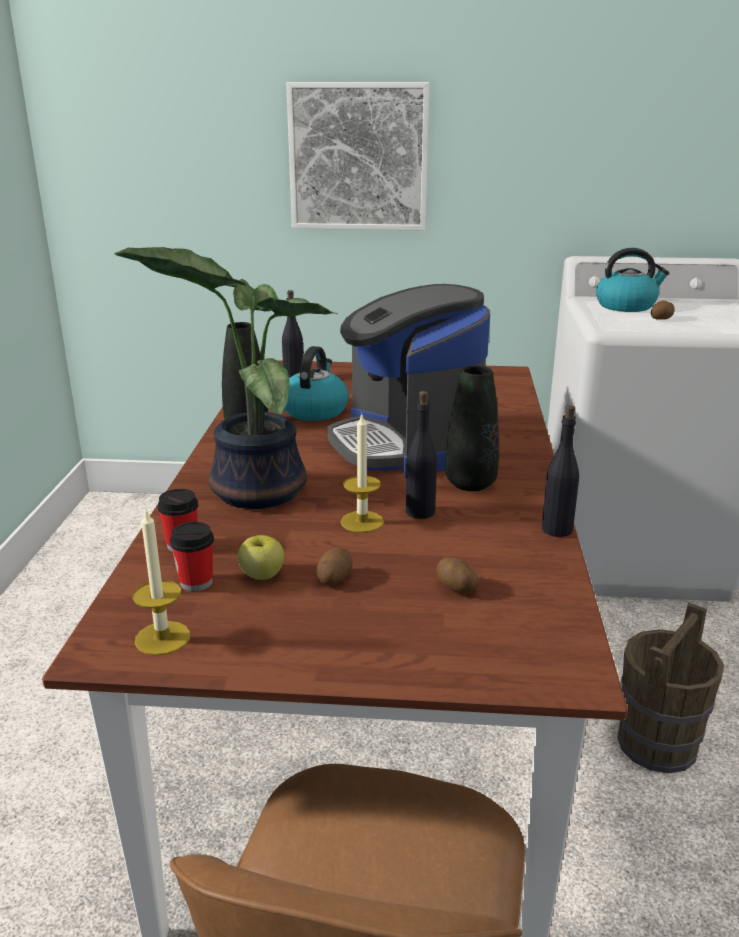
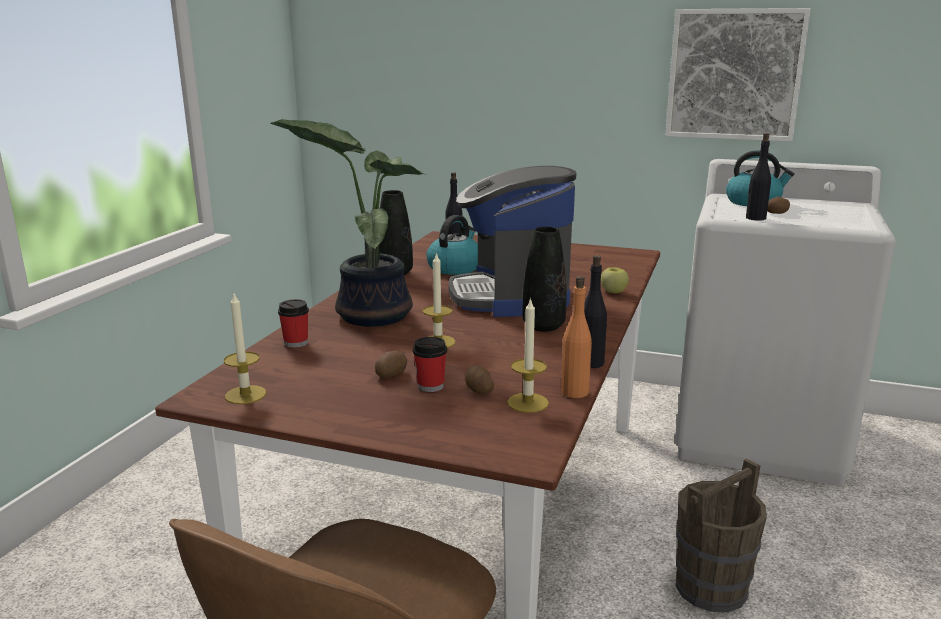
camera: 15 degrees right, 5 degrees down
cup [170,522,214,591] -> cup moved to [413,337,447,392]
apple [238,535,284,580] -> apple moved to [601,267,629,293]
picture [286,82,430,231] -> picture moved to [665,8,811,142]
black bottle [405,391,437,519] -> black bottle moved to [746,133,771,221]
none -> candle [507,297,549,413]
none -> orange bottle [561,276,592,398]

